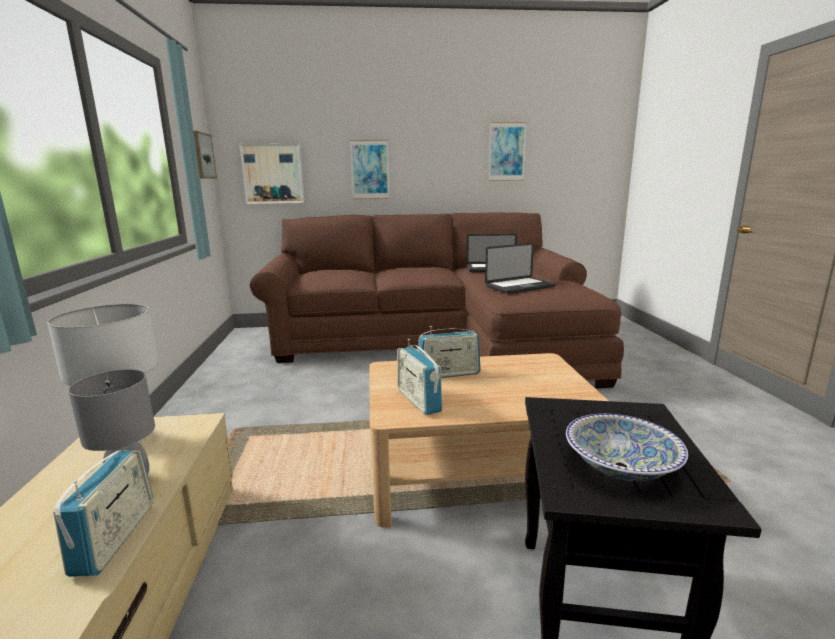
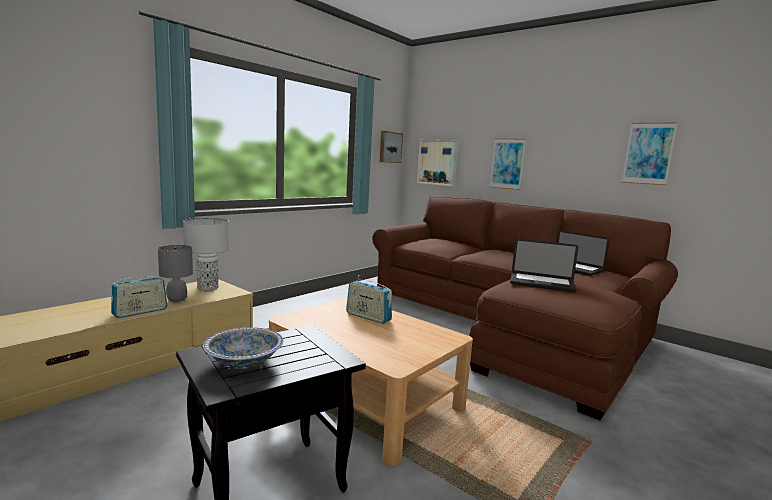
camera: 45 degrees right, 5 degrees down
radio [397,339,442,415] -> none

